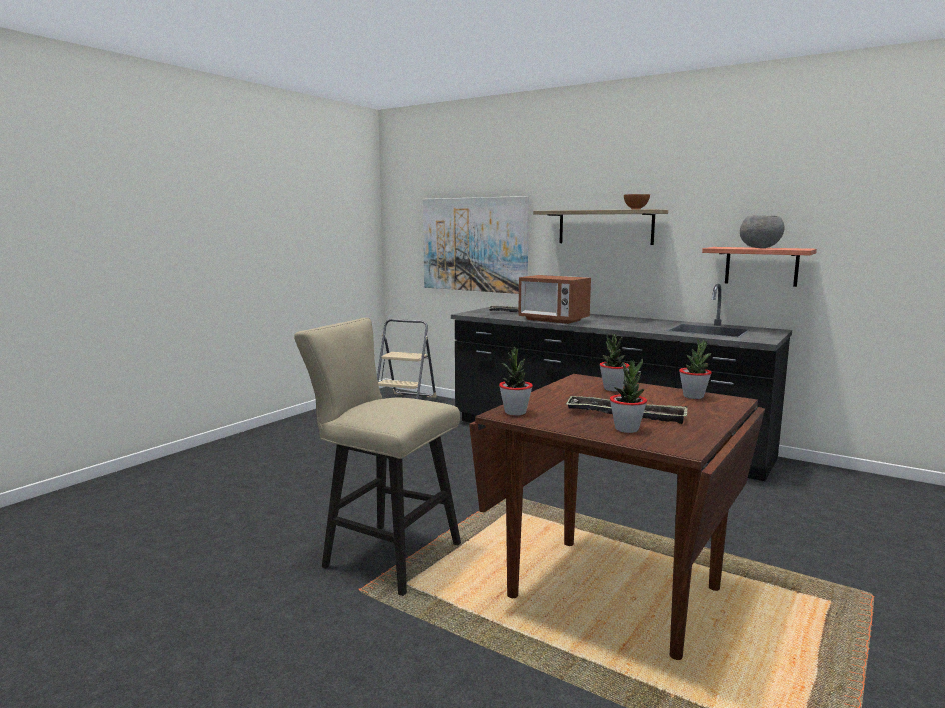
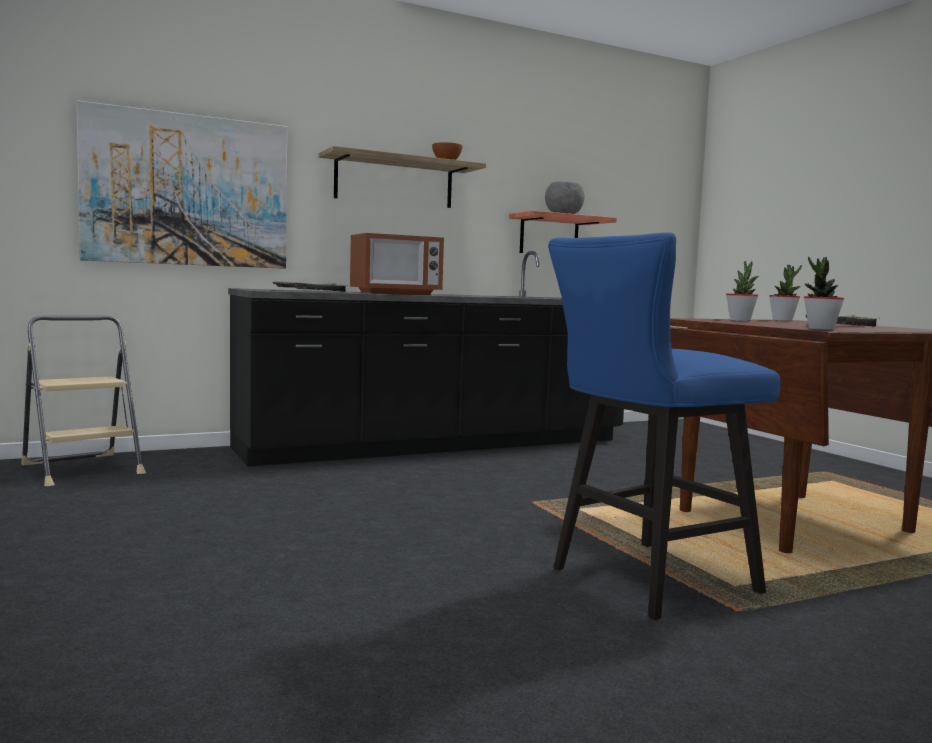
camera: 60 degrees left, 5 degrees down
beige stool [294,318,461,596] -> blue stool [548,232,781,620]
potted plant [610,359,647,433] -> none

